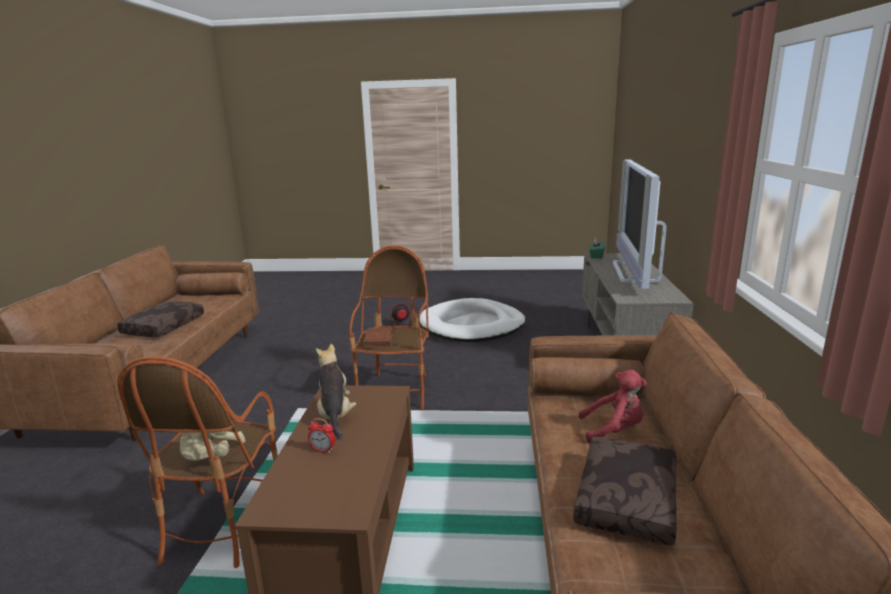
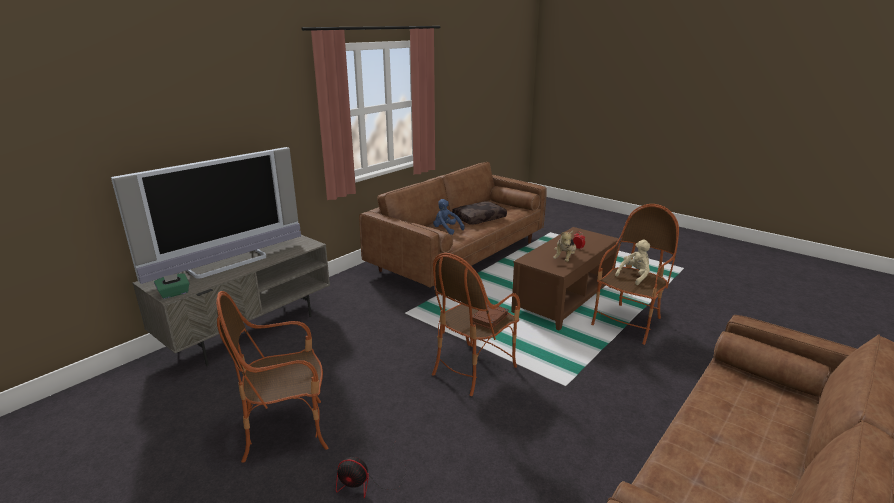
camera: 145 degrees left, 5 degrees up
brown pillow [117,301,204,337] -> none
white dog bed [420,298,525,342] -> armchair [216,291,328,463]
red plush toy [578,370,647,443] -> blue plush toy [433,199,465,235]

